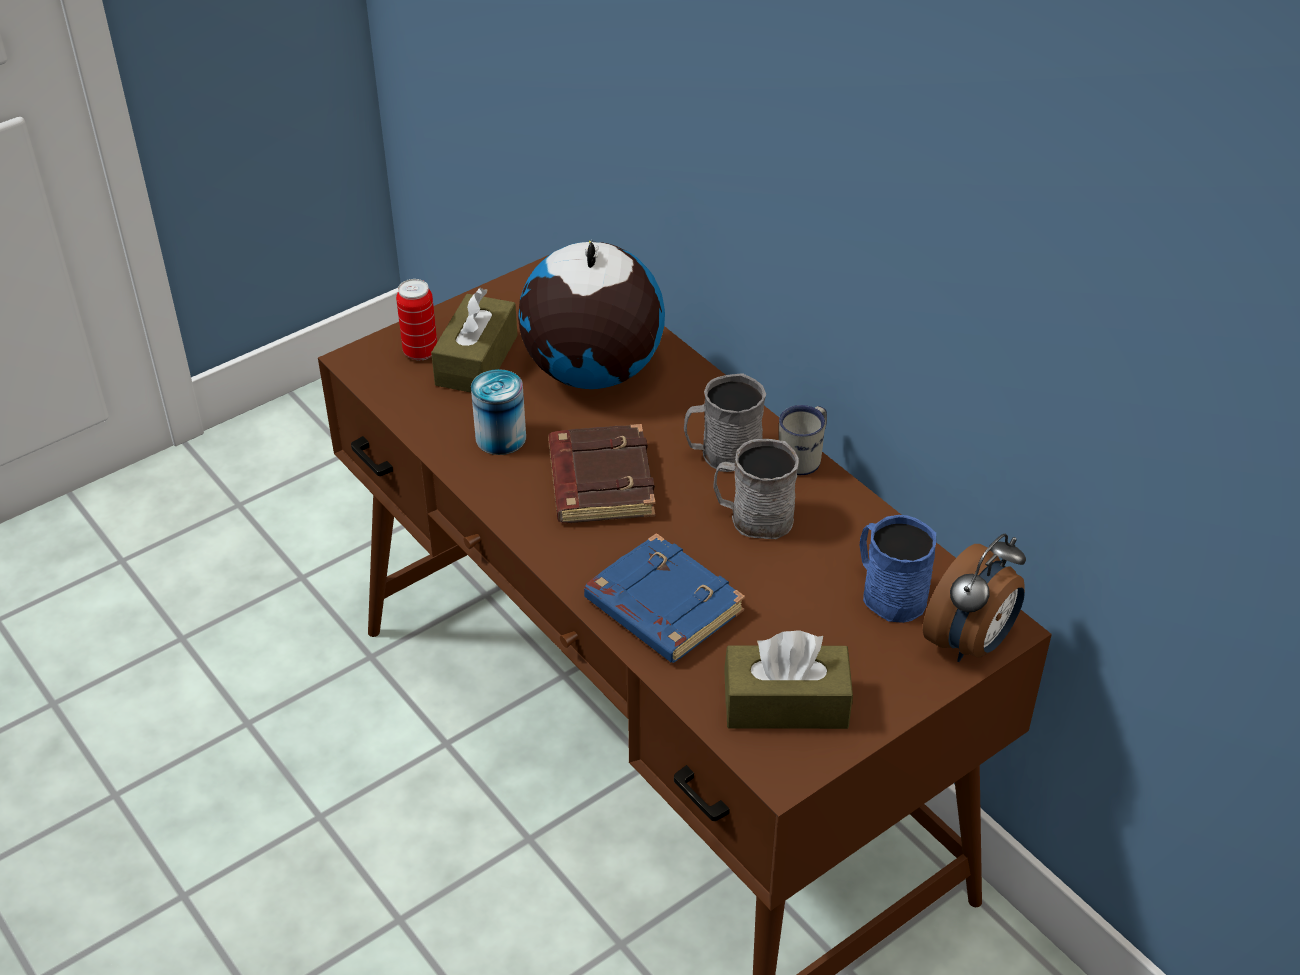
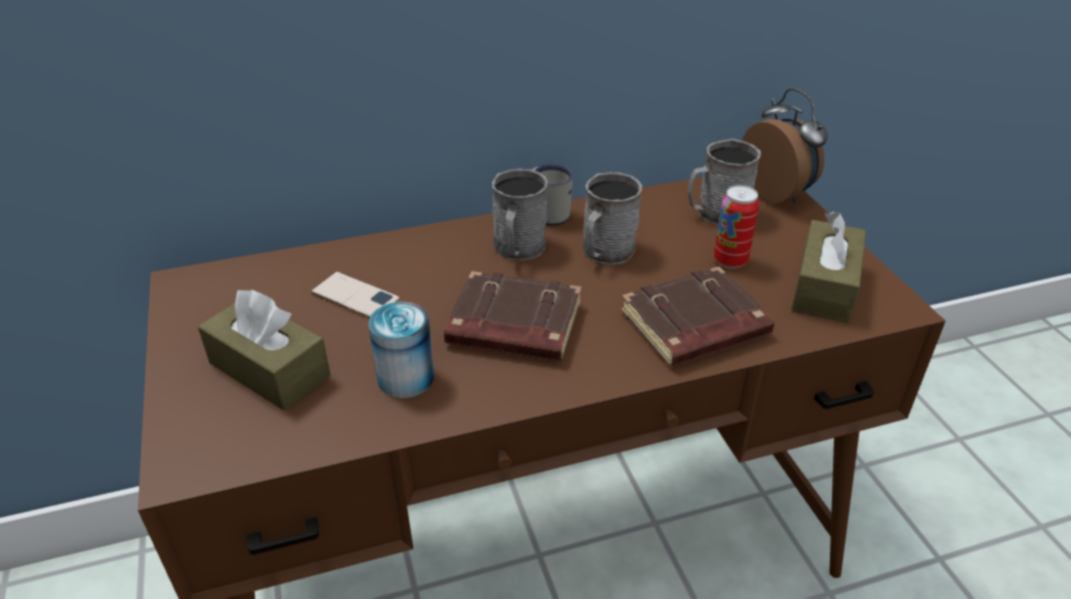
camera: 70 degrees left, 5 degrees down
can [396,279,437,360] -> can moved to [714,185,759,269]
globe [518,240,665,389] -> phone [311,272,400,318]
blue book [584,533,745,663] -> brown book [621,267,774,366]
blue mug [860,515,936,623] -> grey mug [688,139,761,225]

